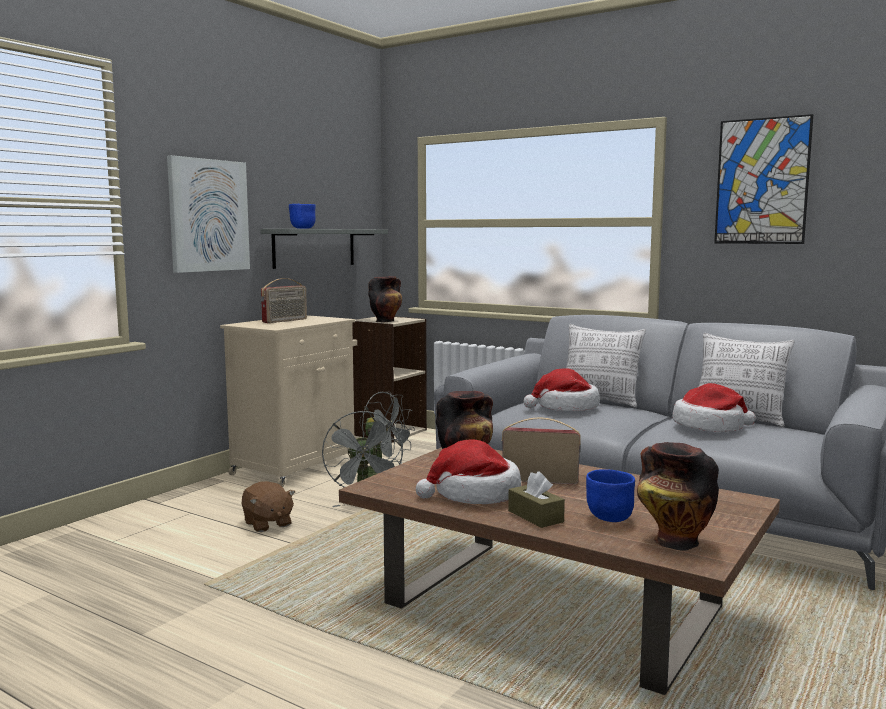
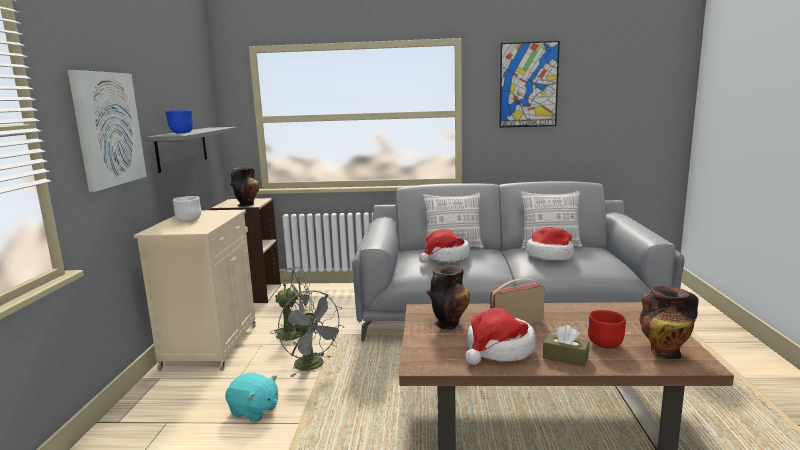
camera: 30 degrees left, 5 degrees up
brown plush toy [242,481,295,532] -> turquoise plush toy [225,373,278,422]
radio [261,278,307,323] -> white bowl [173,196,201,222]
blue bowl [586,469,635,522] -> red bowl [588,310,626,348]

